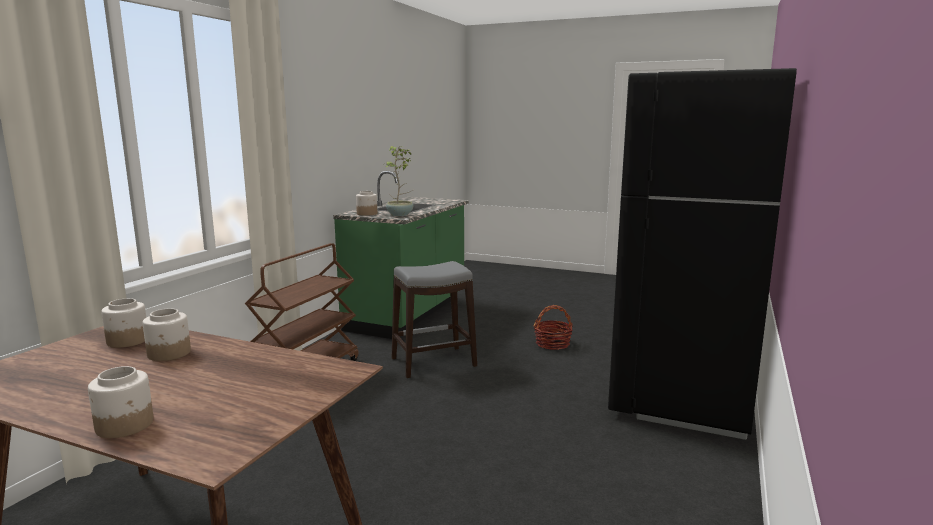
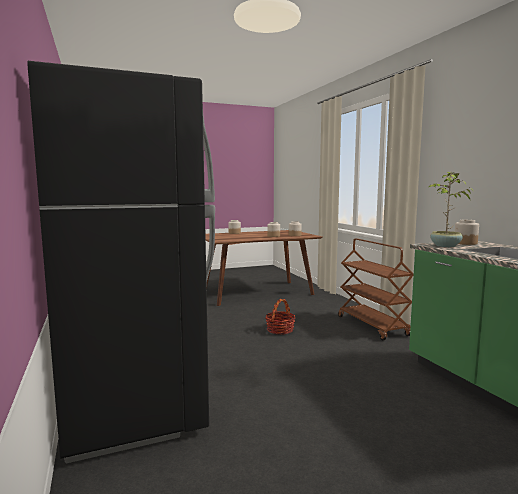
camera: 135 degrees right, 5 degrees down
grey stool [392,261,477,378] -> none
basket [534,305,573,350] -> basket moved to [265,299,296,334]

